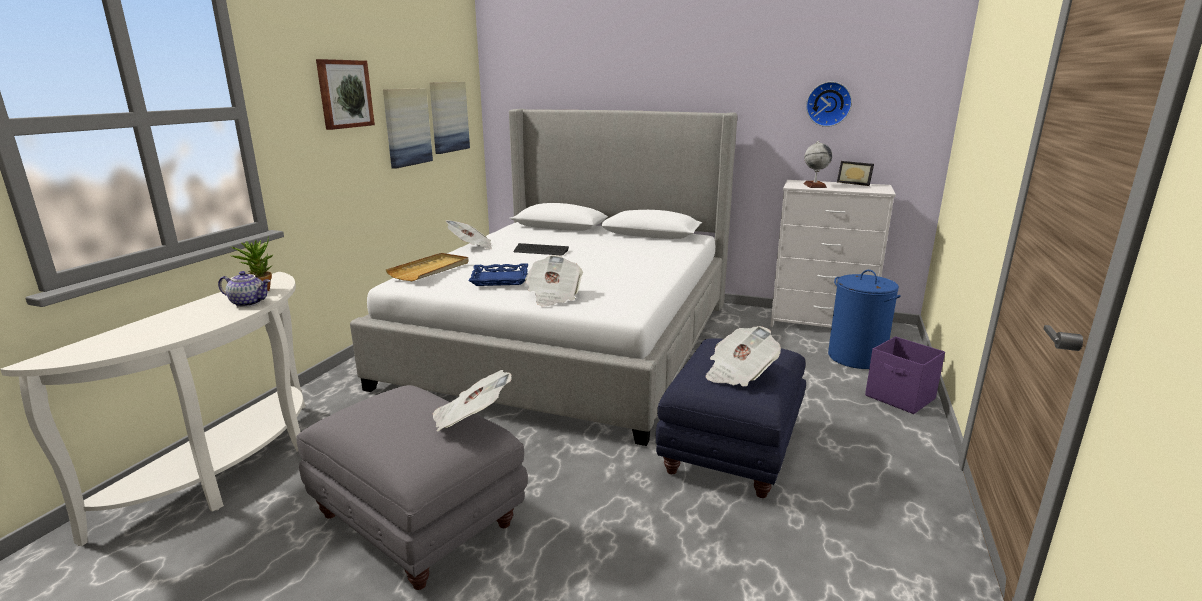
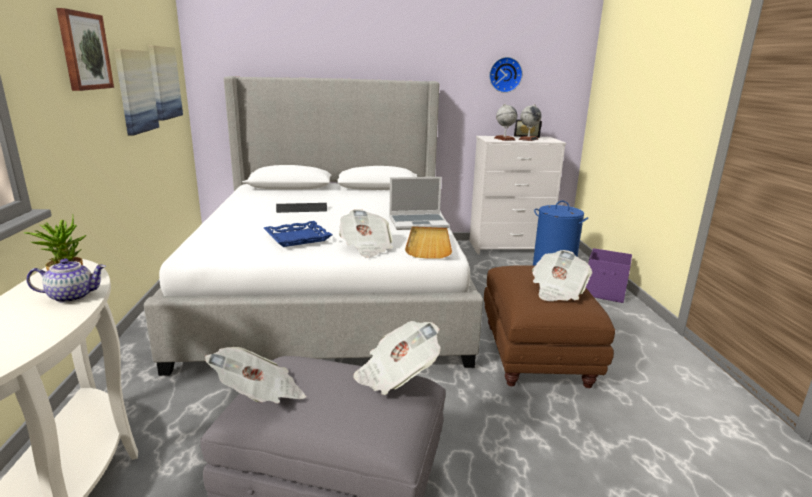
camera: 25 degrees left, 0 degrees up
beige tray [386,253,469,281] -> beige tray moved to [405,226,452,259]
newspaper [446,220,492,249] -> newspaper moved to [205,347,306,403]
blue ottoman [656,338,806,498] -> brown ottoman [484,265,615,388]
none -> laptop [389,177,450,230]
none -> globe [519,104,542,141]

